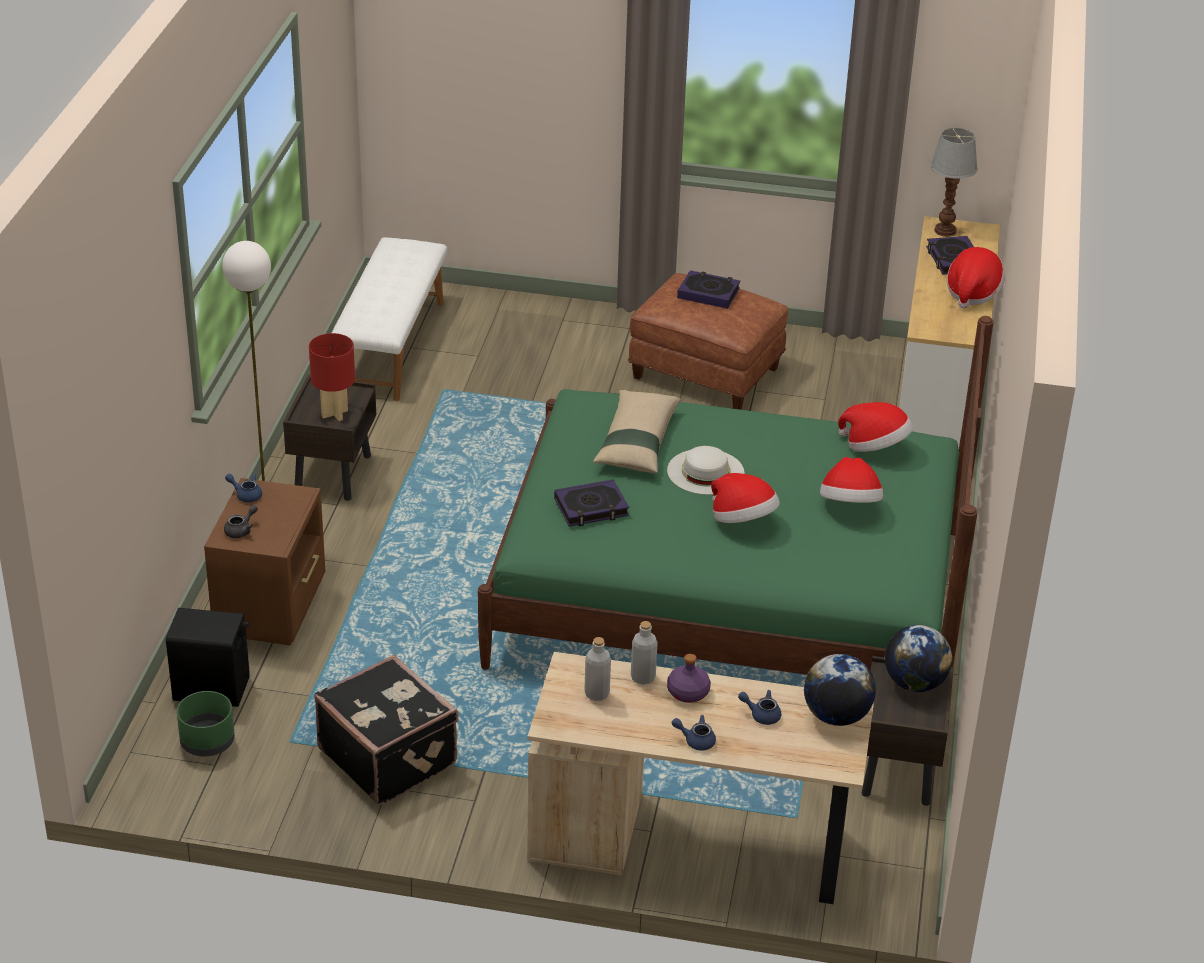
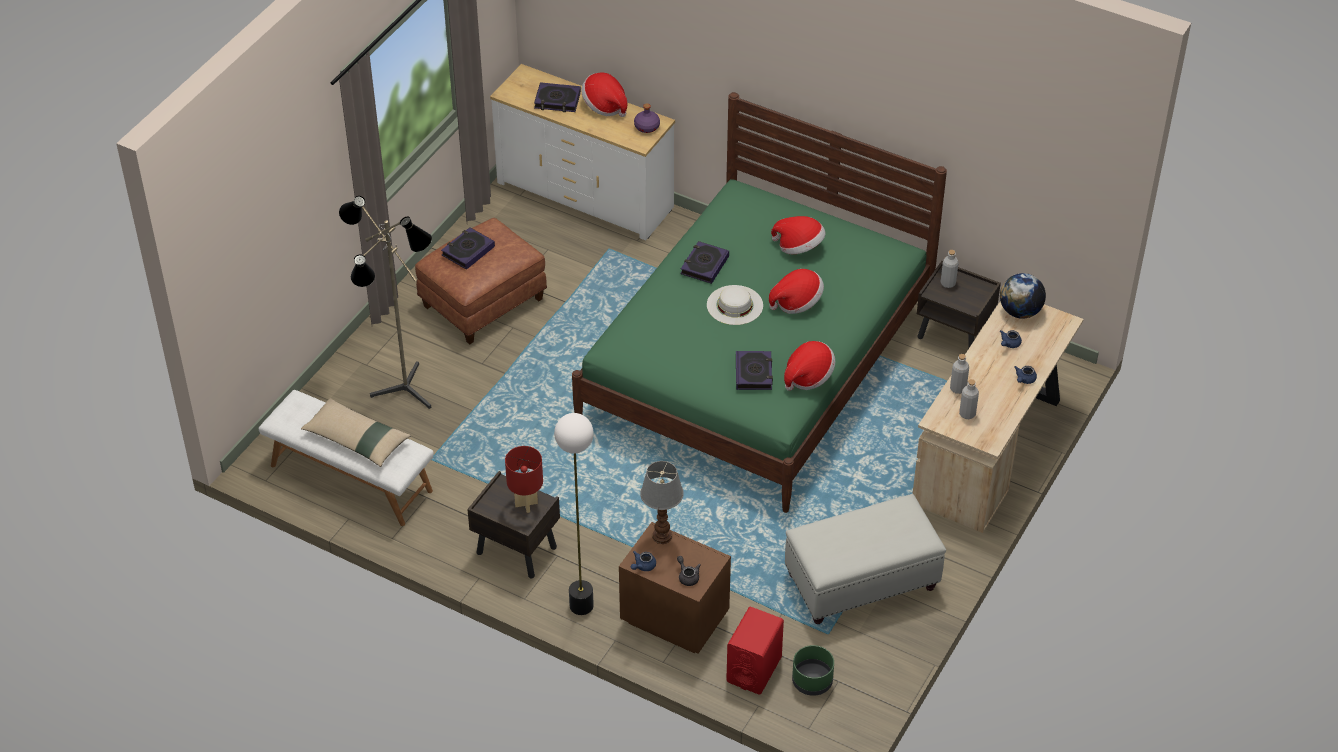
camera: 70 degrees left, 10 degrees up
black speaker [166,608,250,707] -> red speaker [726,607,784,695]
black suitcase [314,655,458,805] -> white ottoman [785,494,946,624]
beige pillow [593,390,681,473] -> beige pillow moved to [301,398,411,467]
purple bottle [667,654,711,703] -> purple bottle moved to [634,104,660,133]
hat [838,402,913,452] -> hat moved to [784,341,835,391]
globe [885,625,952,692] -> grey bottle [941,250,959,288]
table lamp [930,128,978,237] -> table lamp moved to [640,461,684,544]
none -> floor lamp [339,196,432,409]
none -> book [680,241,729,284]

